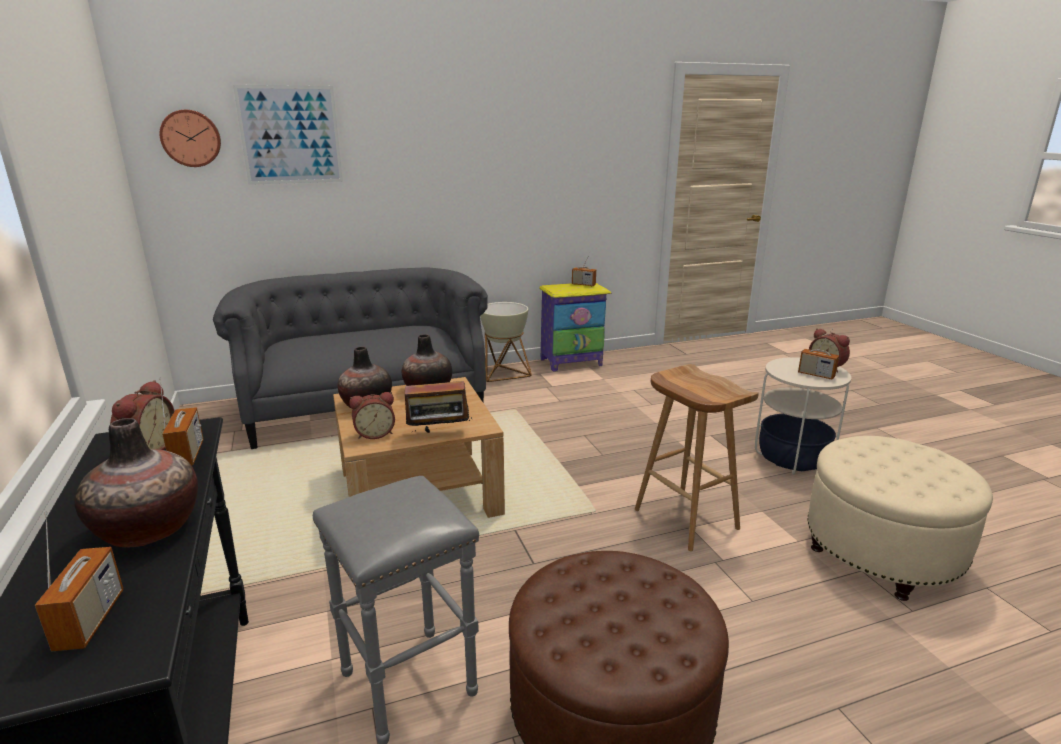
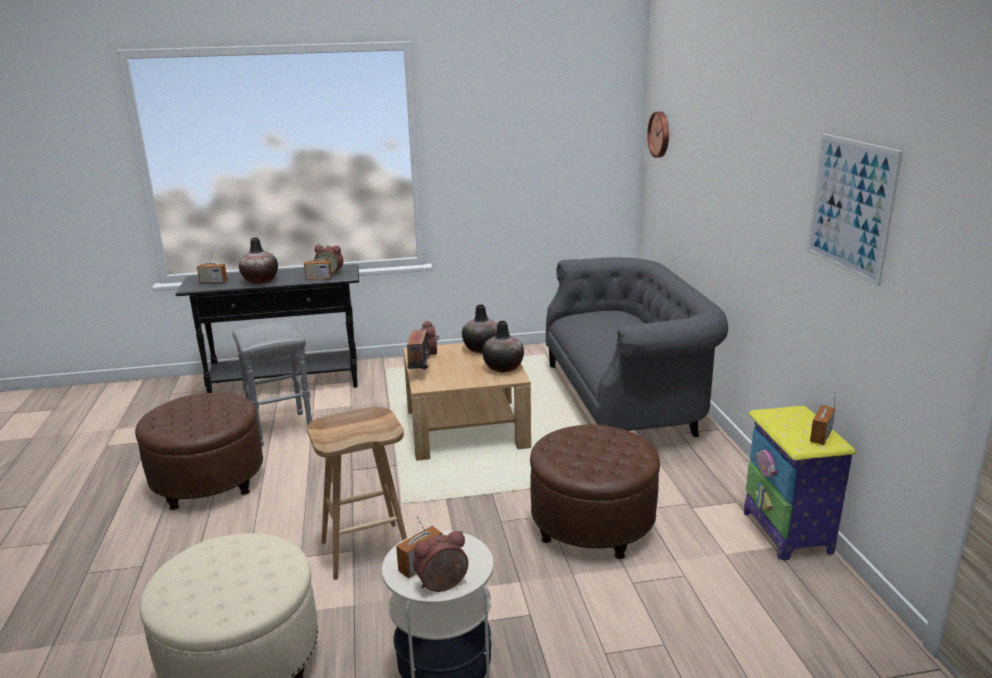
camera: 100 degrees right, 0 degrees up
picture [233,85,343,185] -> picture moved to [807,134,903,286]
planter [480,302,532,382] -> none
none -> brown ottoman [530,425,660,559]

